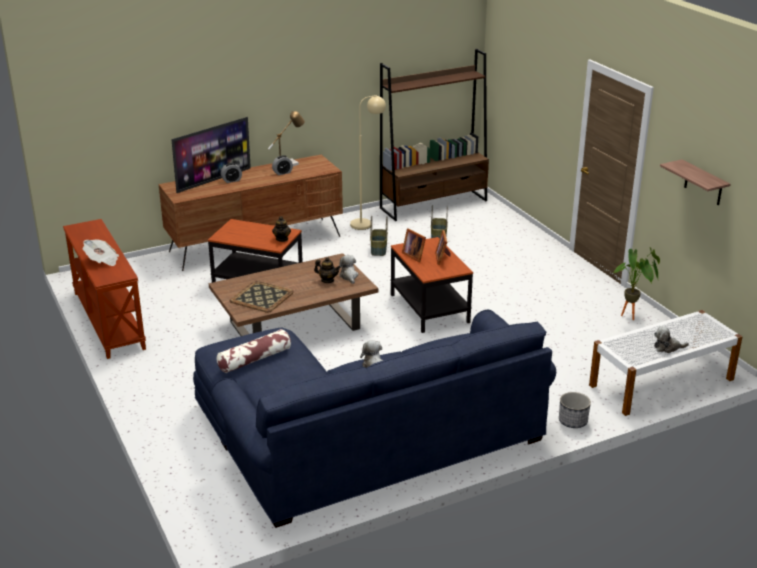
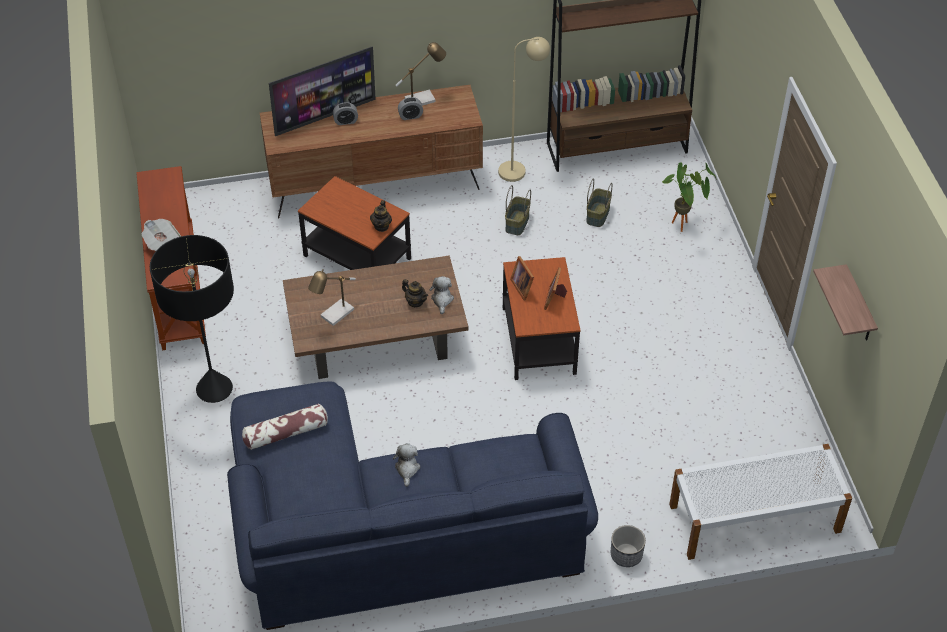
camera: 15 degrees right, 20 degrees up
tray [230,281,294,313] -> table lamp [308,269,356,326]
potted plant [614,247,660,320] -> potted plant moved to [662,162,717,232]
plush toy [654,326,689,353] -> none
none -> black floor lamp [150,235,234,403]

